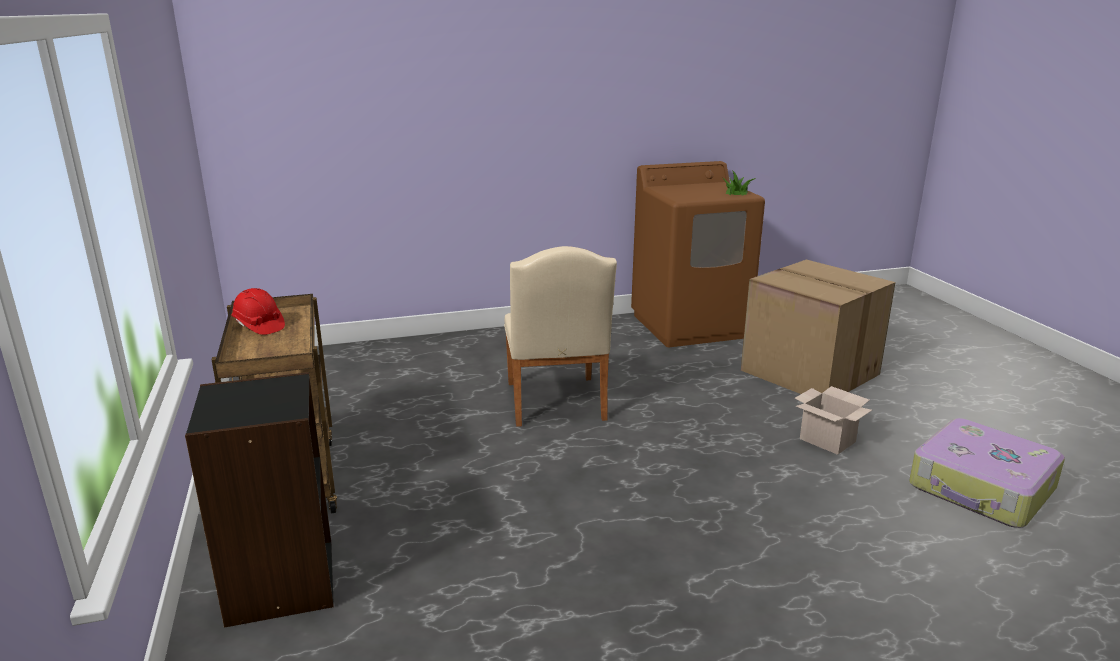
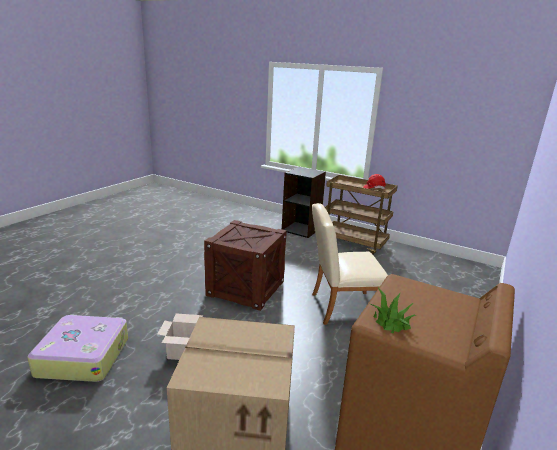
camera: 135 degrees right, 0 degrees up
beige chair [504,246,617,427] -> beige chair turned 45 degrees counterclockwise [312,203,388,325]
none -> crate [204,220,287,311]

